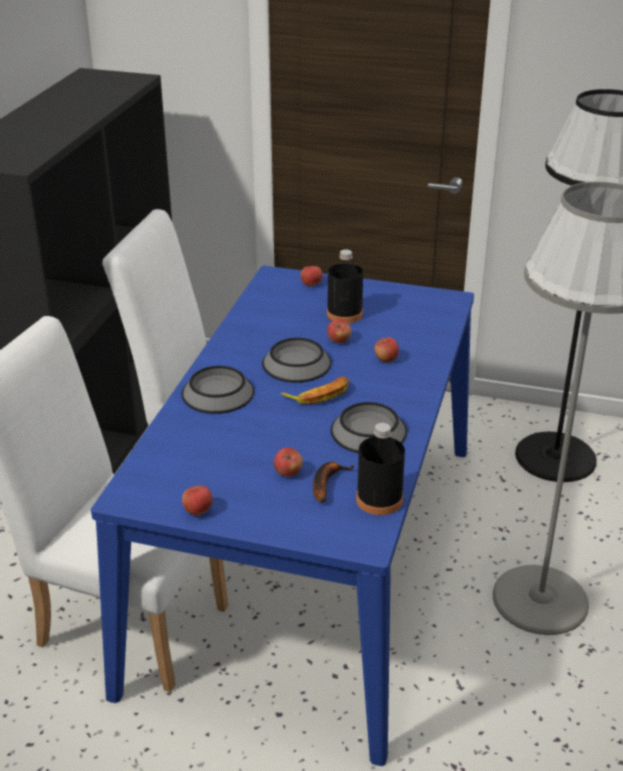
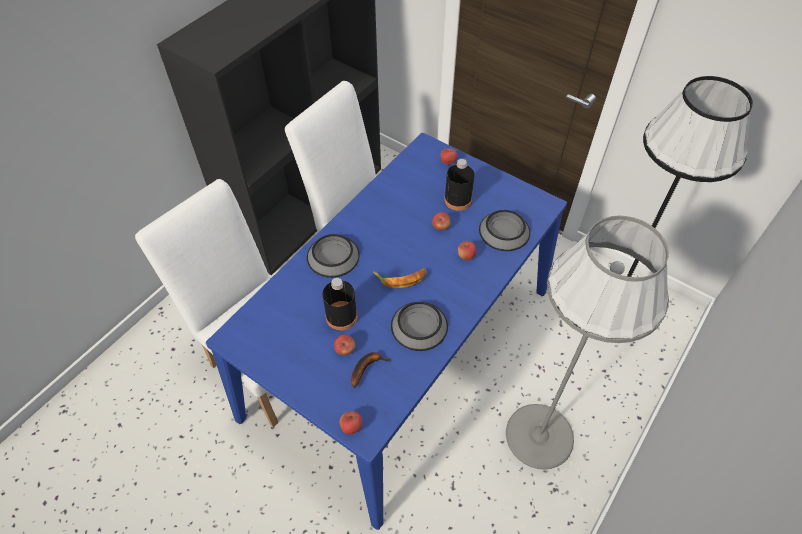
camera: 20 degrees right, 20 degrees up
apple [182,485,213,516] -> apple moved to [339,411,363,435]
bowl [262,338,332,383] -> bowl moved to [479,210,530,251]
black bottle [356,423,405,515] -> black bottle moved to [322,278,358,331]

